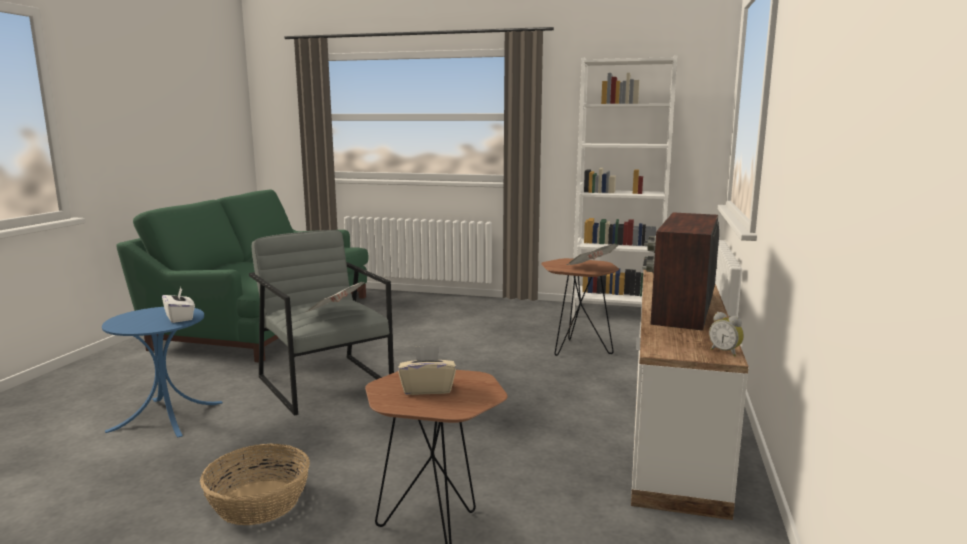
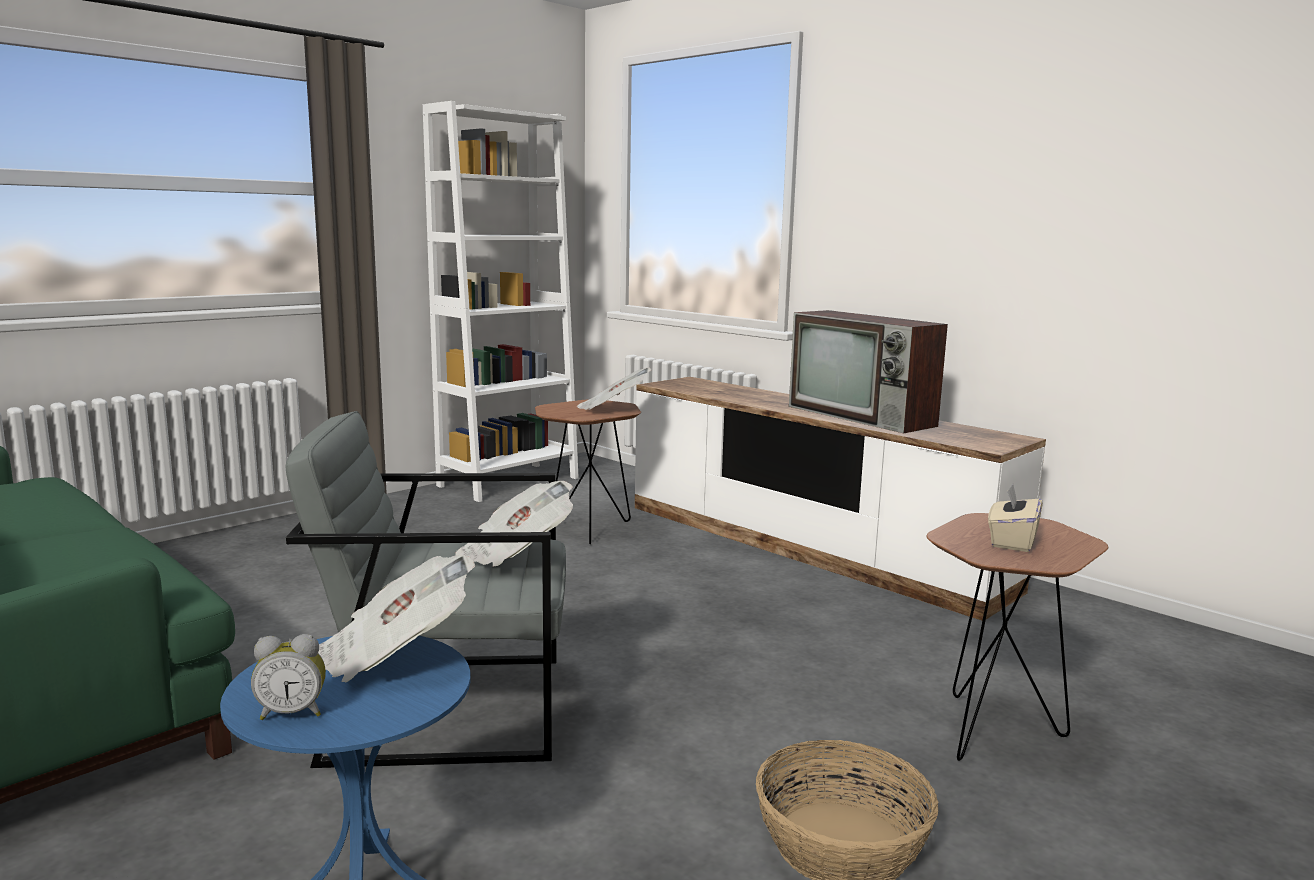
camera: 60 degrees left, 0 degrees up
white tissue box [162,287,195,323] -> newspaper [318,555,475,682]
alarm clock [709,312,744,357] -> alarm clock moved to [251,634,326,720]

